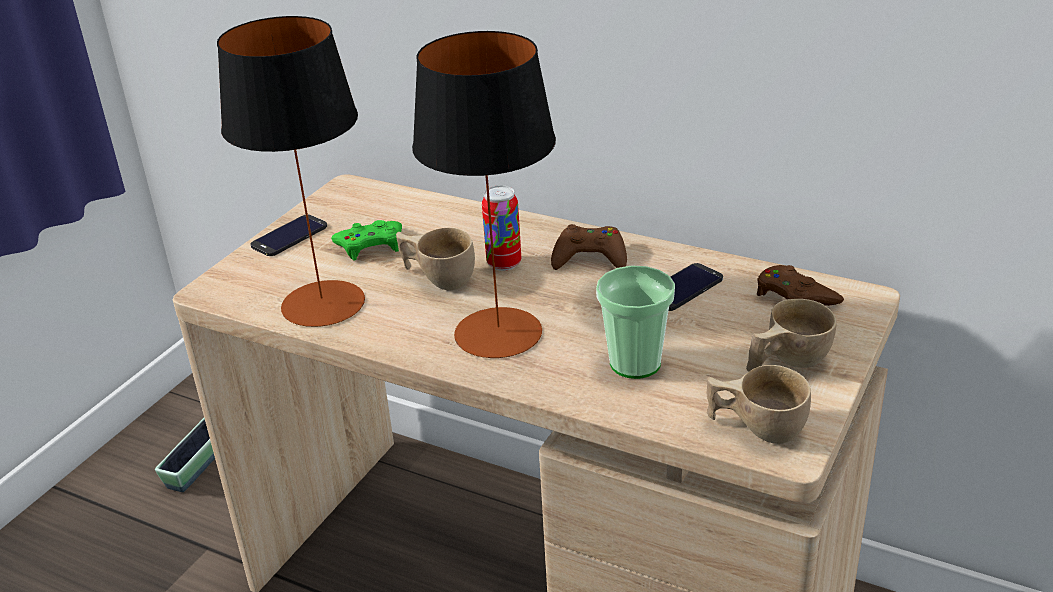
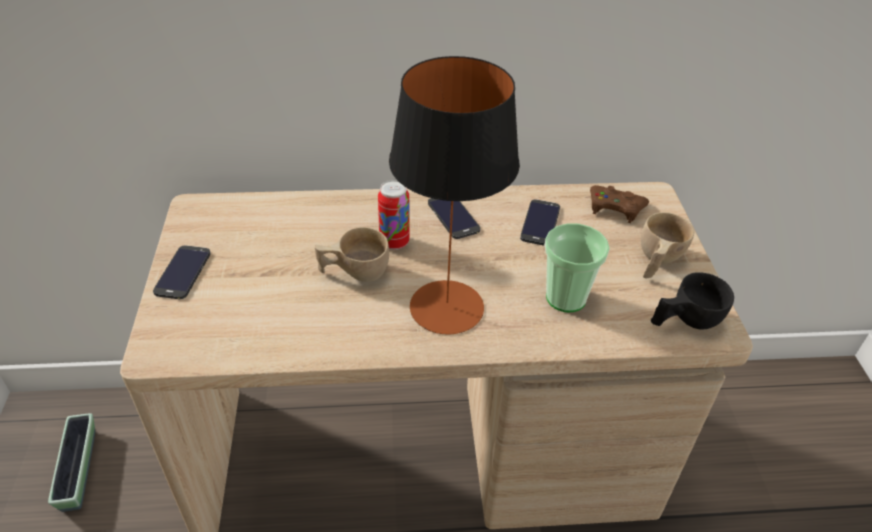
camera: 35 degrees left, 10 degrees up
table lamp [217,16,365,327] -> none
green game controller [331,220,402,261] -> none
brown game controller [551,224,627,270] -> phone [428,198,480,239]
beige cup [707,365,811,444] -> black cup [651,272,734,330]

